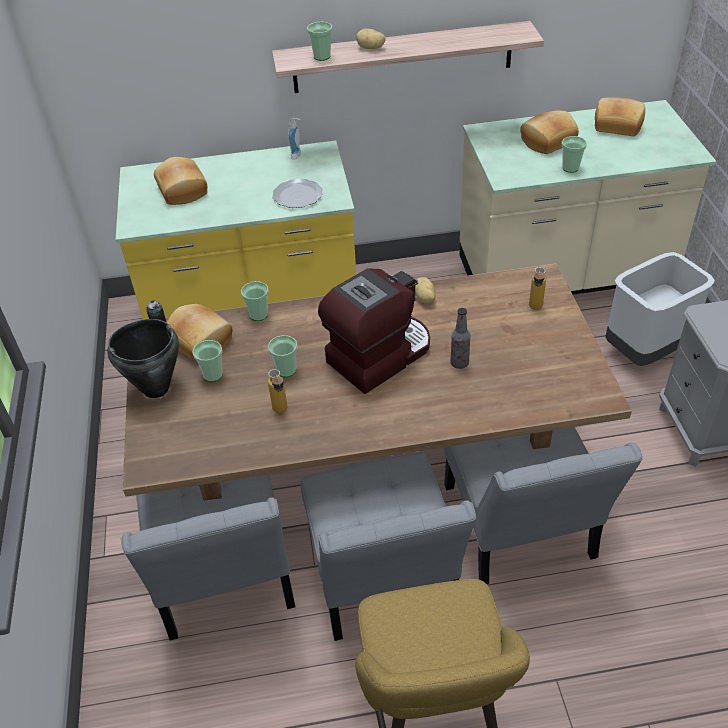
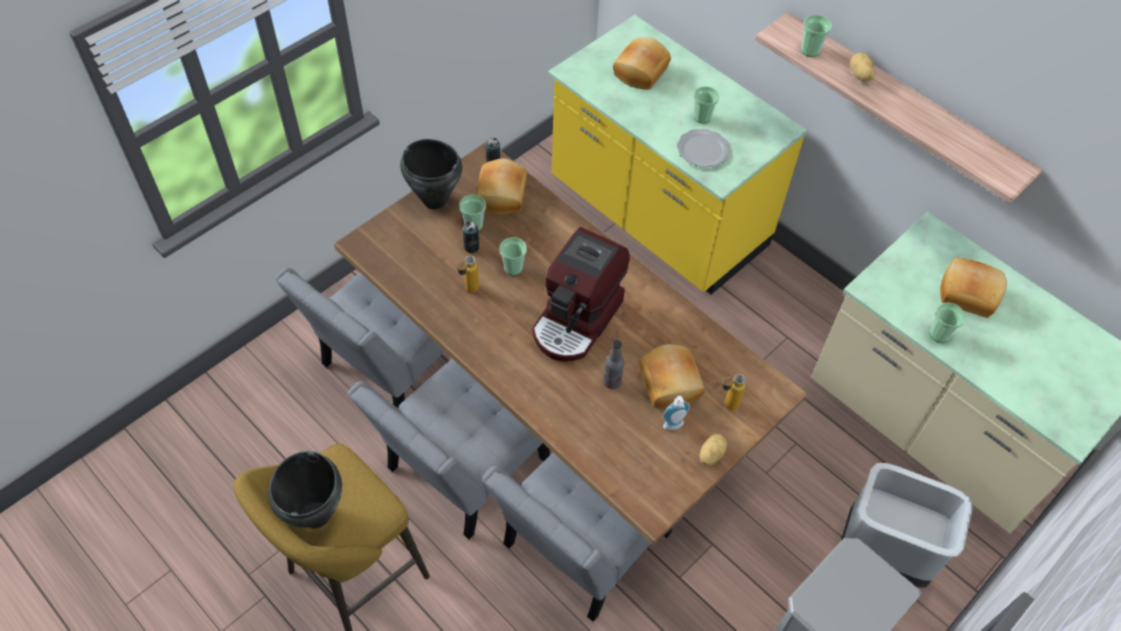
camera: 50 degrees right, 10 degrees up
cup [241,281,269,321] -> cup moved to [694,86,719,124]
soap dispenser [288,117,301,160] -> soap dispenser moved to [663,396,690,430]
coffee machine [318,268,430,394] -> coffee machine turned 105 degrees clockwise [532,227,630,362]
potato [415,277,435,304] -> potato moved to [699,434,727,466]
bread [595,97,645,136] -> bread moved to [639,344,705,409]
none -> black cooking pot [268,451,342,528]
none -> can [463,221,479,253]

